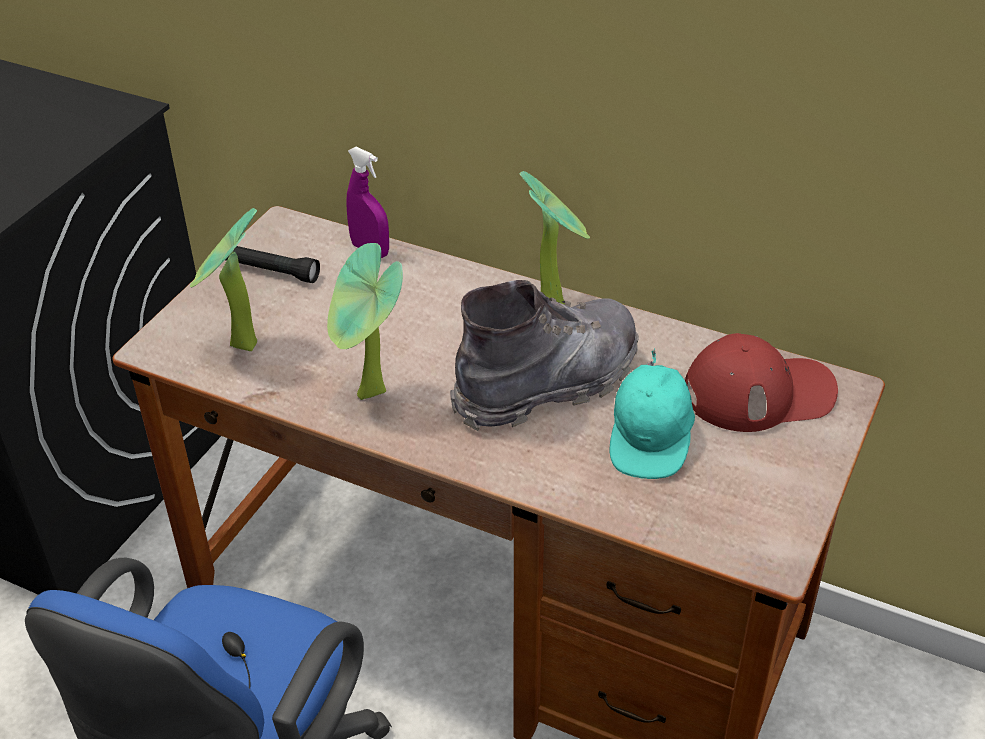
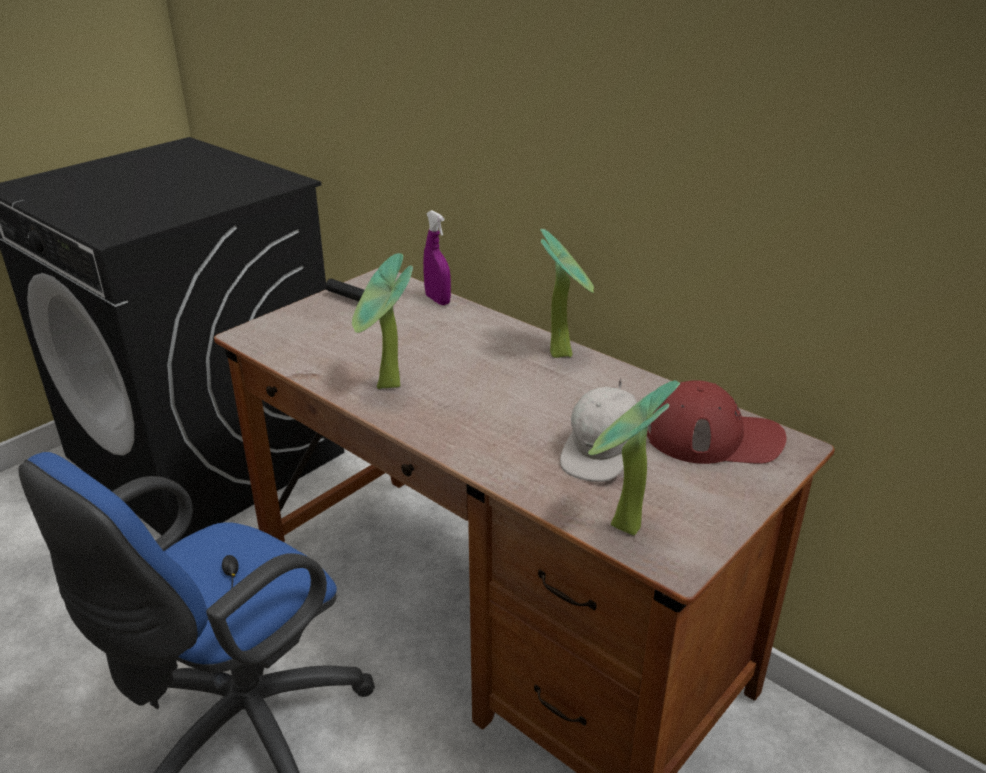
camera: 15 degrees right, 10 degrees down
potted plant [190,208,257,351] -> potted plant moved to [588,380,680,535]
grey boot [450,280,639,431] -> none
turquoise cap [609,349,695,479] -> white cap [560,378,637,482]

